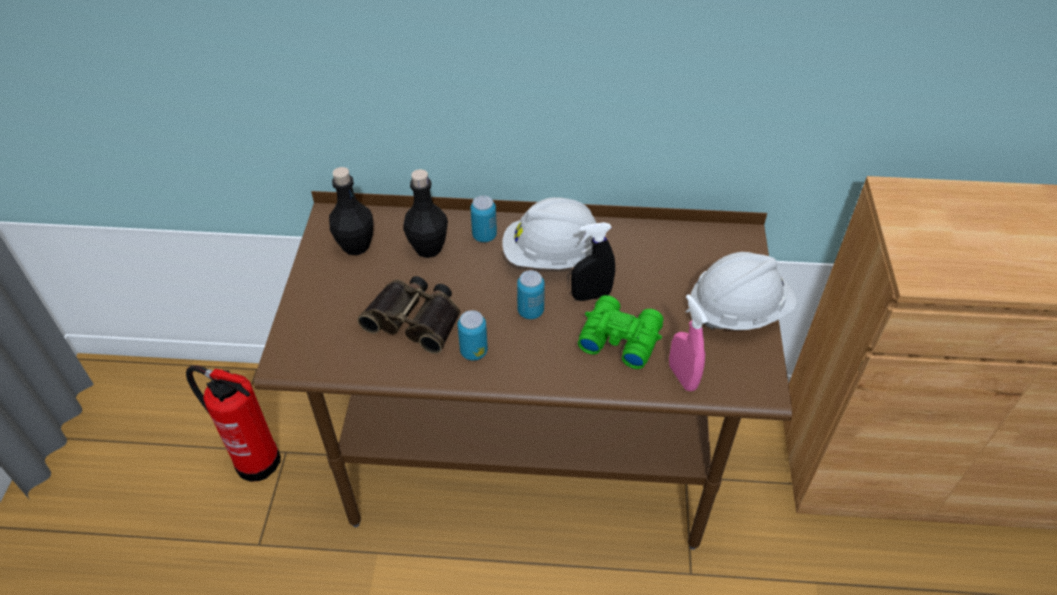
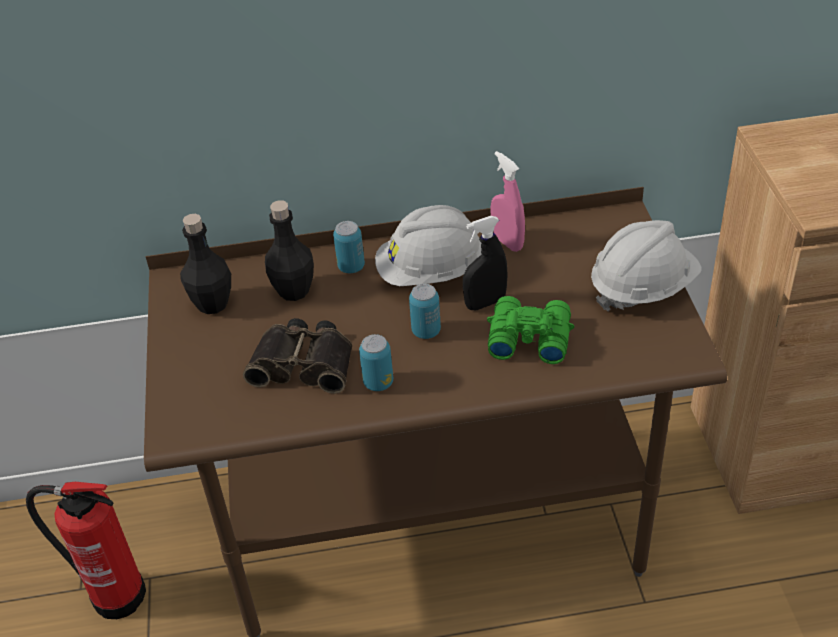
camera: 10 degrees left, 5 degrees down
pink spray bottle [669,294,708,391] -> pink spray bottle moved to [490,151,525,252]

